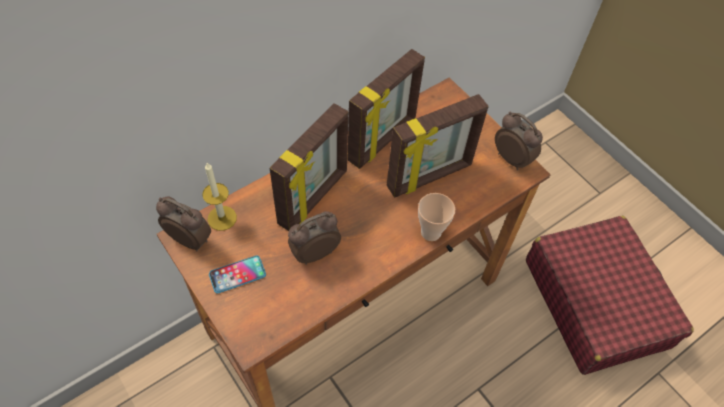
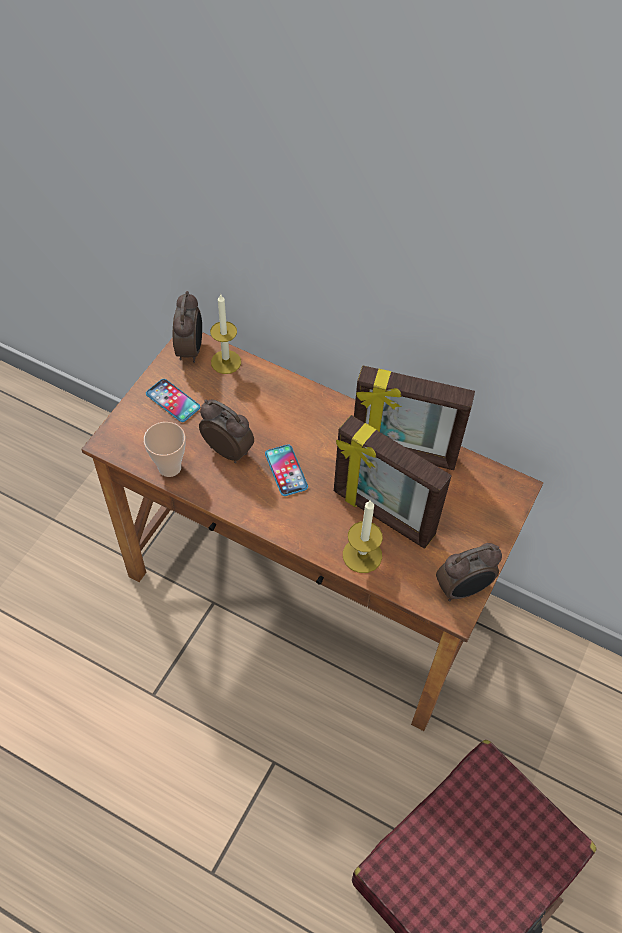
camera: 65 degrees right, 0 degrees up
picture frame [269,103,348,231] -> none
cup [418,193,455,241] -> cup moved to [144,422,186,477]
alarm clock [495,112,543,170] -> alarm clock turned 45 degrees clockwise [436,543,502,601]
none -> phone [265,444,308,496]
none -> candle [343,499,383,573]

